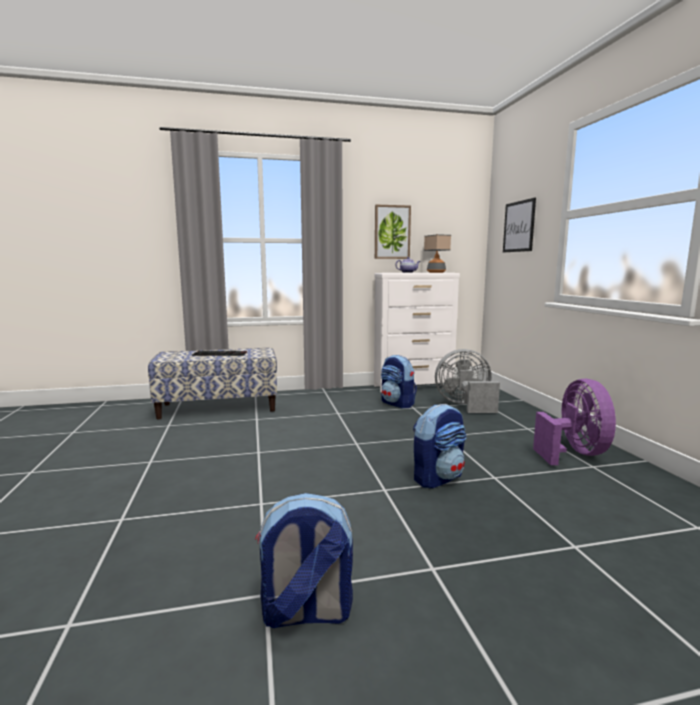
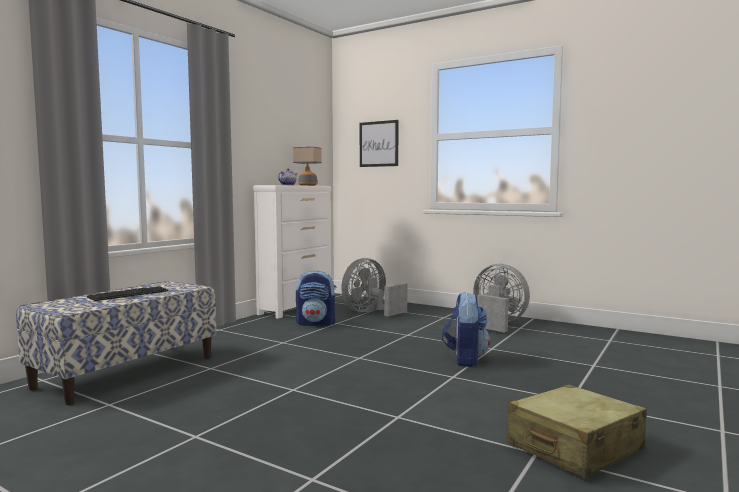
camera: 45 degrees left, 5 degrees down
backpack [255,493,353,628] -> beige suitcase [507,384,647,478]
picture [375,204,411,259] -> none
purple fan [533,379,616,465] -> grey fan [473,264,530,333]

